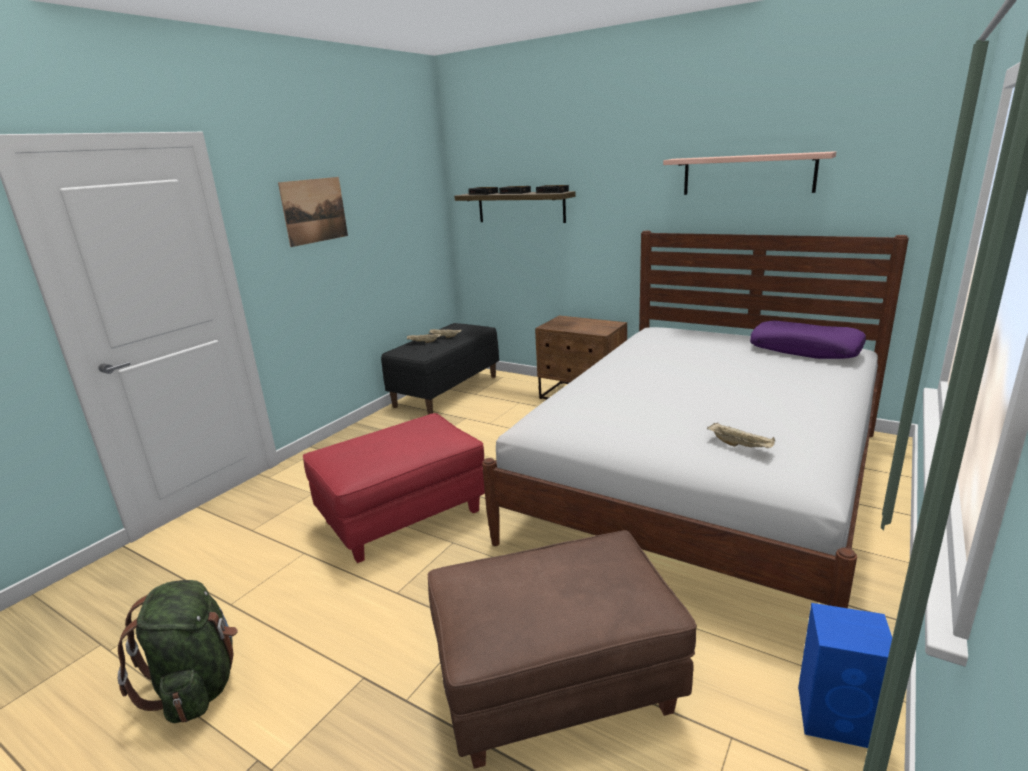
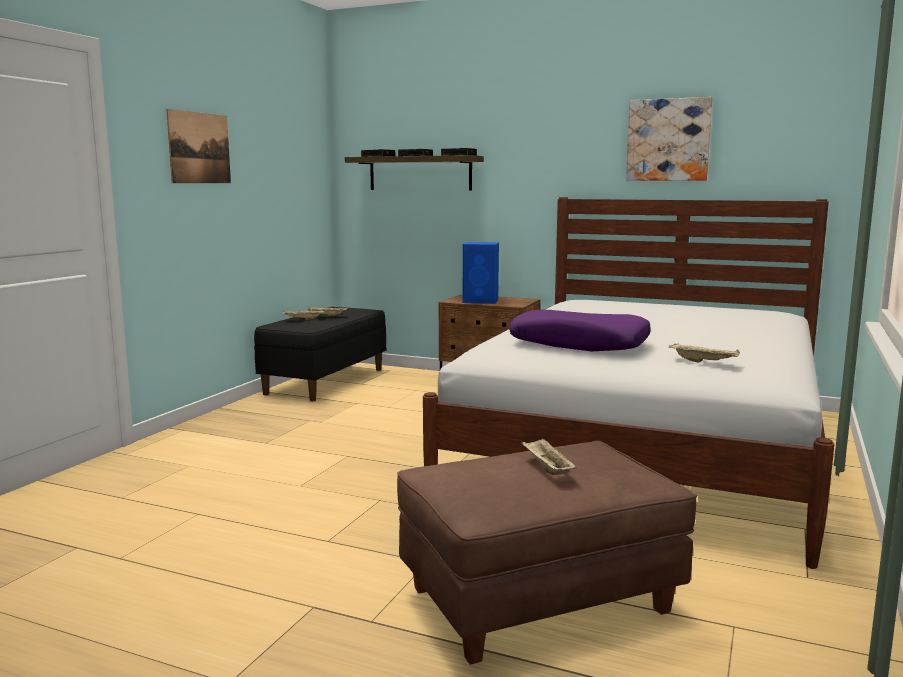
camera: 10 degrees left, 10 degrees down
green backpack [118,580,238,723] -> none
red ottoman [303,413,485,563] -> none
shelf [663,151,836,195] -> picture [626,97,713,181]
purple pillow [750,321,866,359] -> purple pillow moved to [509,310,651,351]
blue speaker [798,603,892,748] -> blue speaker moved to [463,242,499,304]
none -> beige tray [521,439,578,475]

